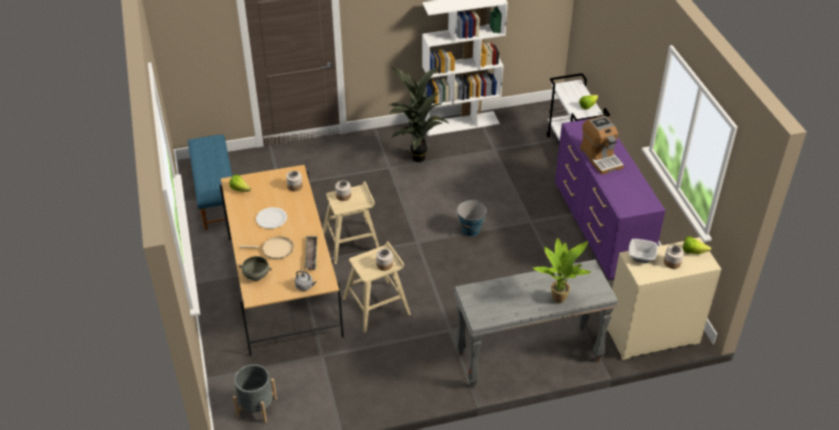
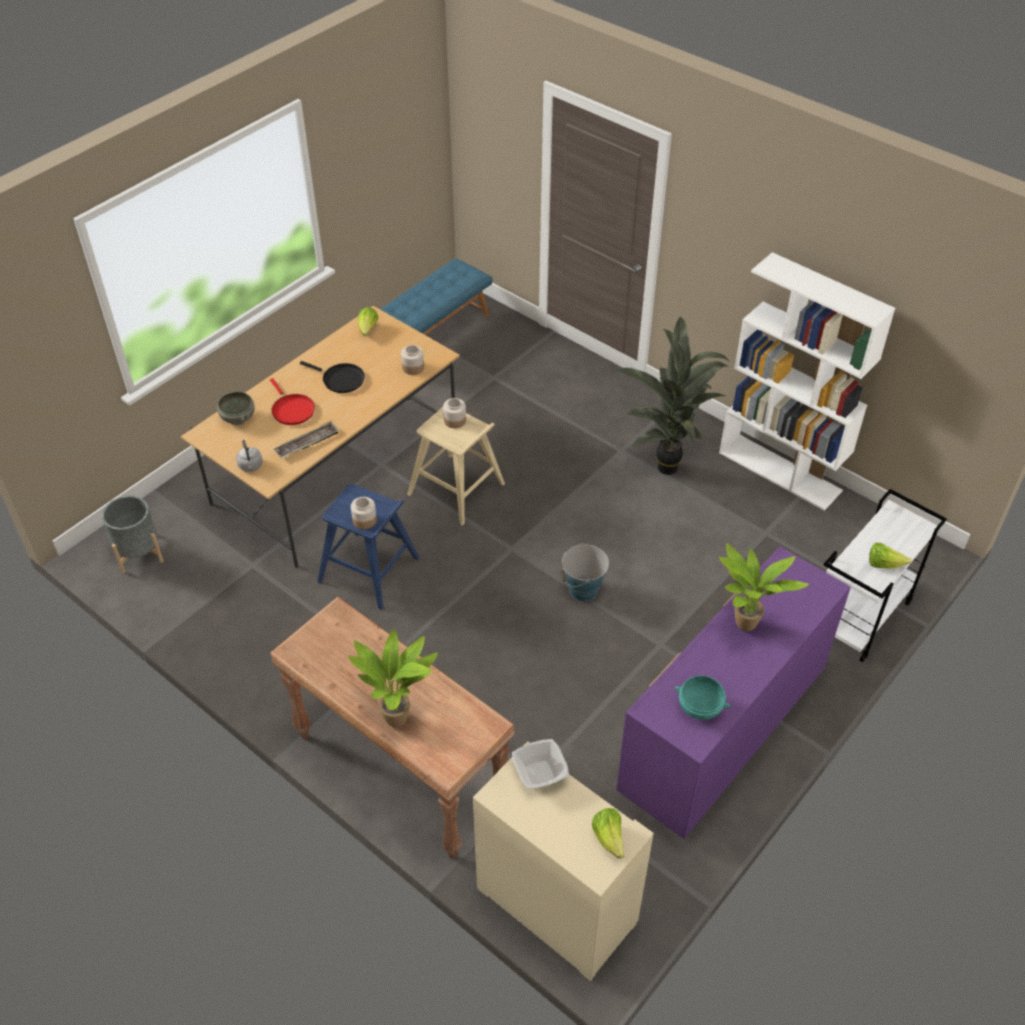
camera: 55 degrees right, 5 degrees up
beige frying pan [240,236,293,259] -> red frying pan [270,378,315,425]
white plate [256,207,287,229] -> black frying pan [300,361,365,393]
beige stool [343,241,411,333] -> blue stool [317,484,419,610]
grey console table [454,259,618,388] -> brown console table [270,597,515,860]
coffee machine [580,115,624,175] -> potted plant [719,543,809,631]
jar [664,245,684,269] -> none
none -> turquoise bowl [675,675,730,720]

